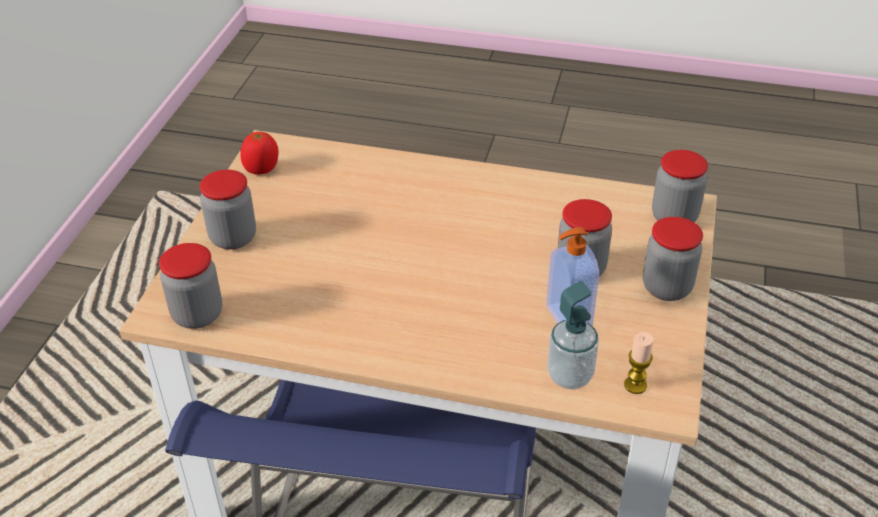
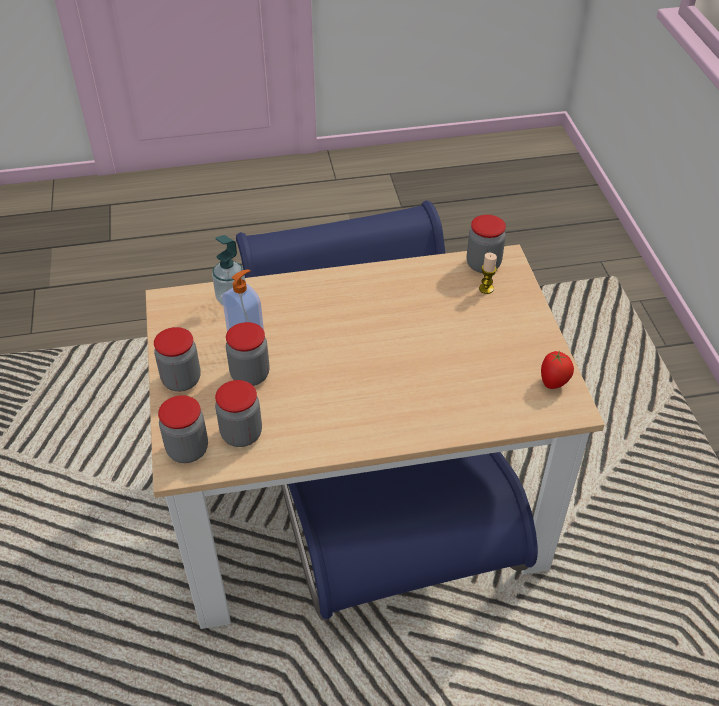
camera: 155 degrees right, 5 degrees up
jar [199,170,256,250] -> jar moved to [215,380,262,447]
candle [624,332,654,394] -> candle moved to [479,252,497,294]

